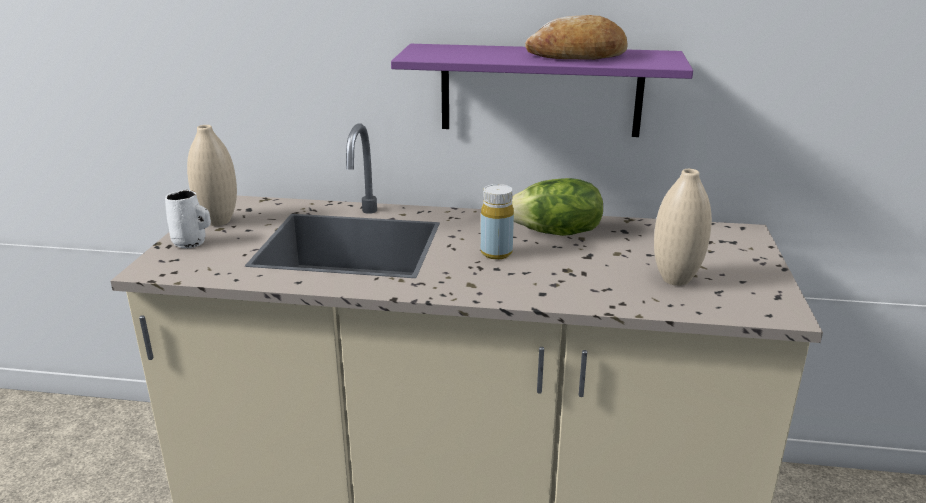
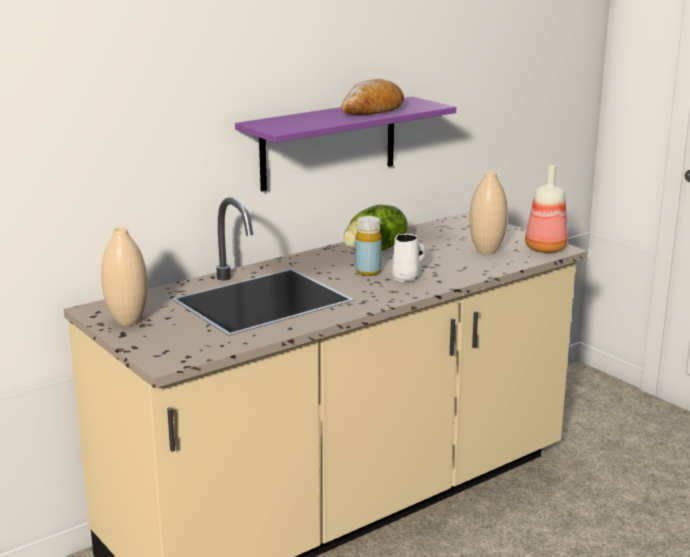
camera: 45 degrees left, 5 degrees down
white mug [165,190,211,249] -> white mug moved to [392,234,425,282]
none -> bottle [525,165,568,253]

